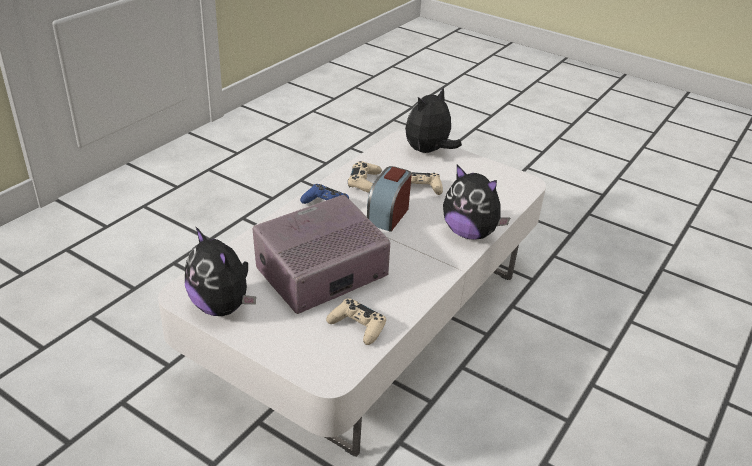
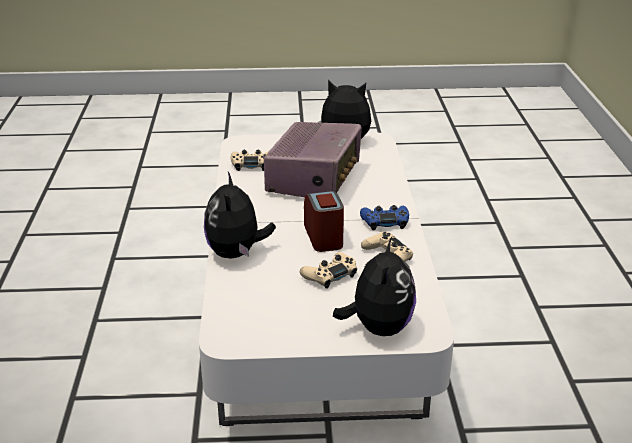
camera: 145 degrees right, 5 degrees down
plush toy [443,165,510,239] -> plush toy turned 90 degrees counterclockwise [204,172,276,258]

